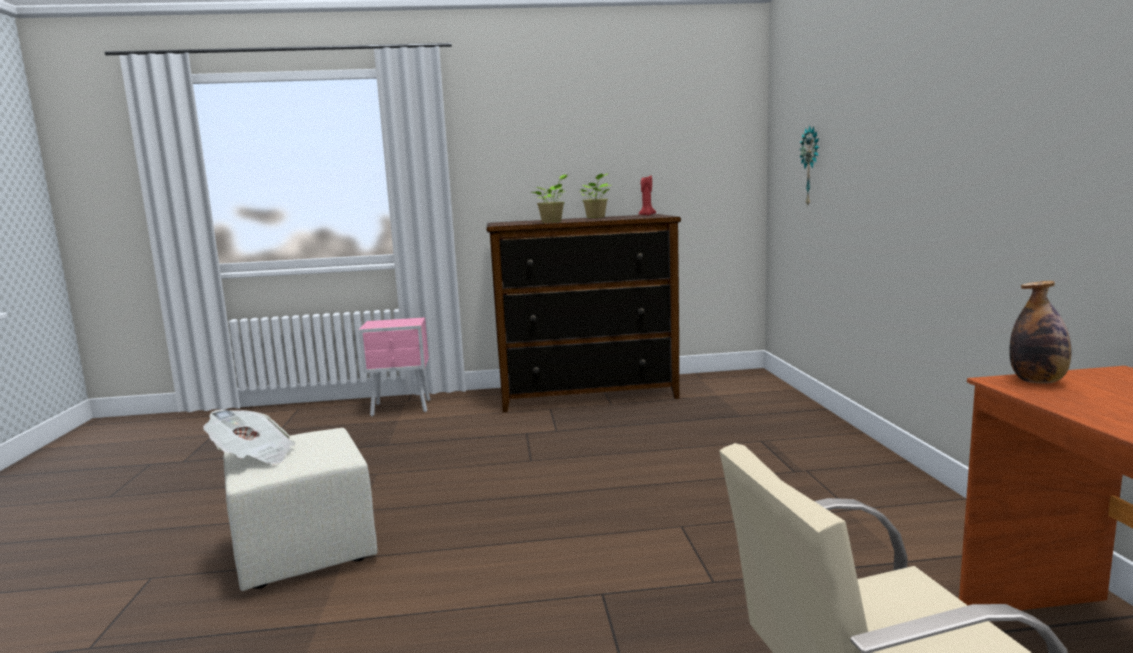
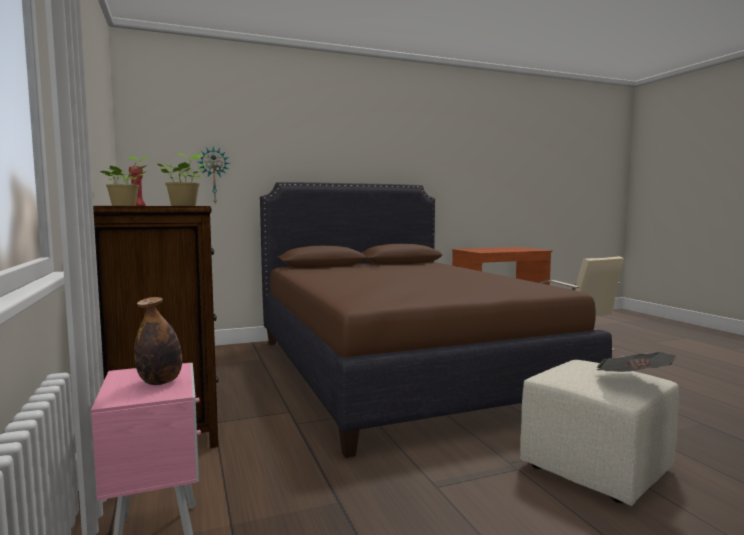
camera: 105 degrees left, 5 degrees down
bottle [1009,281,1072,383] -> bottle moved to [134,297,182,385]
none -> brown bed [260,182,612,458]

